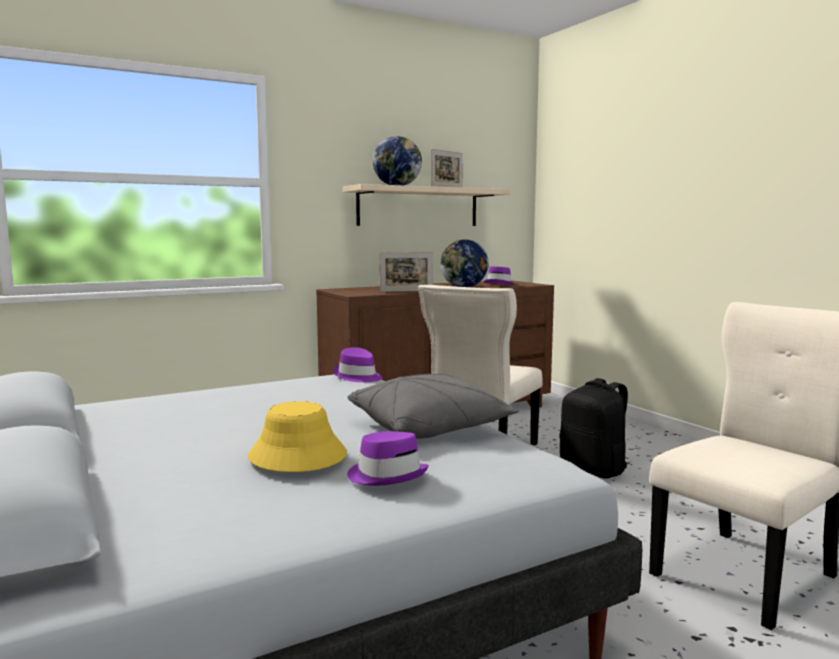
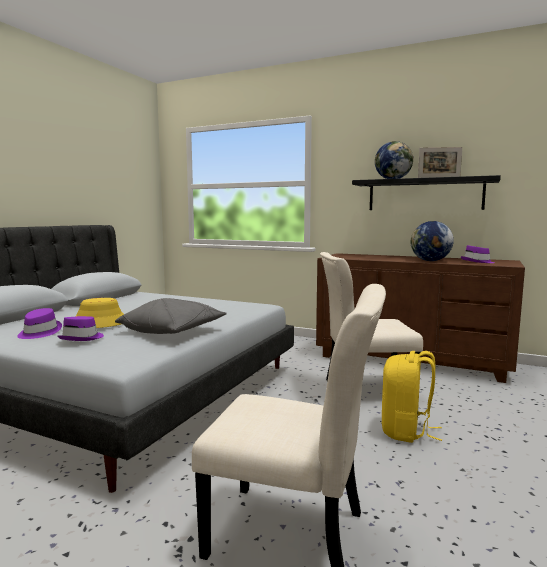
camera: 55 degrees right, 0 degrees up
purple hat [334,347,382,382] -> purple hat moved to [17,308,62,339]
beige shelf [343,184,510,226] -> black shelf [352,175,501,210]
picture frame [379,252,433,292] -> none
black backpack [559,378,630,478] -> yellow backpack [382,351,442,443]

